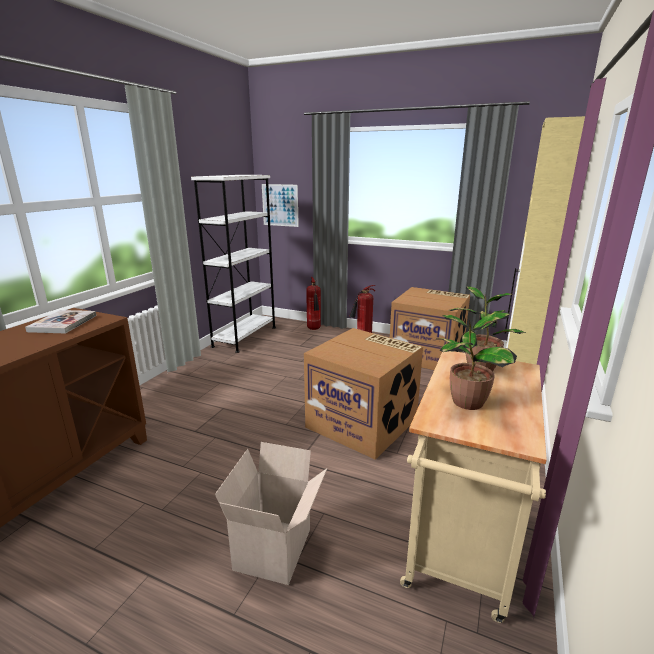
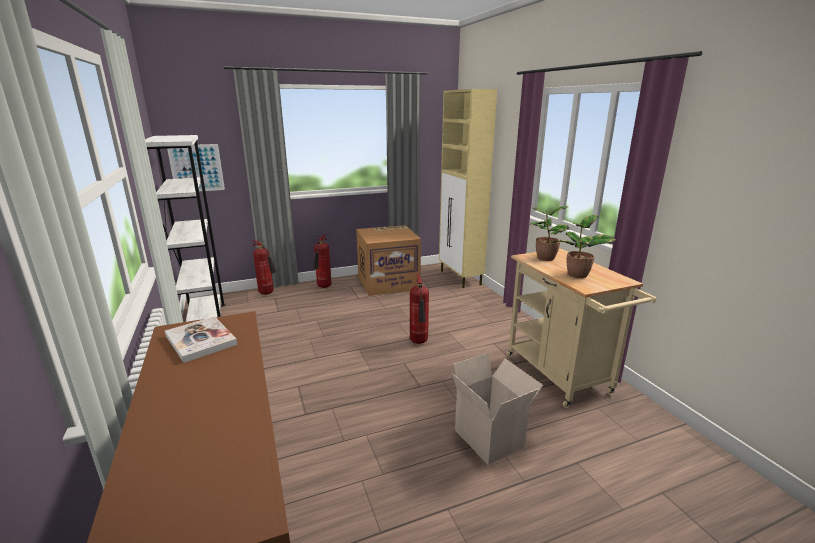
camera: 45 degrees left, 0 degrees up
cardboard box [304,328,423,460] -> fire extinguisher [410,274,429,344]

